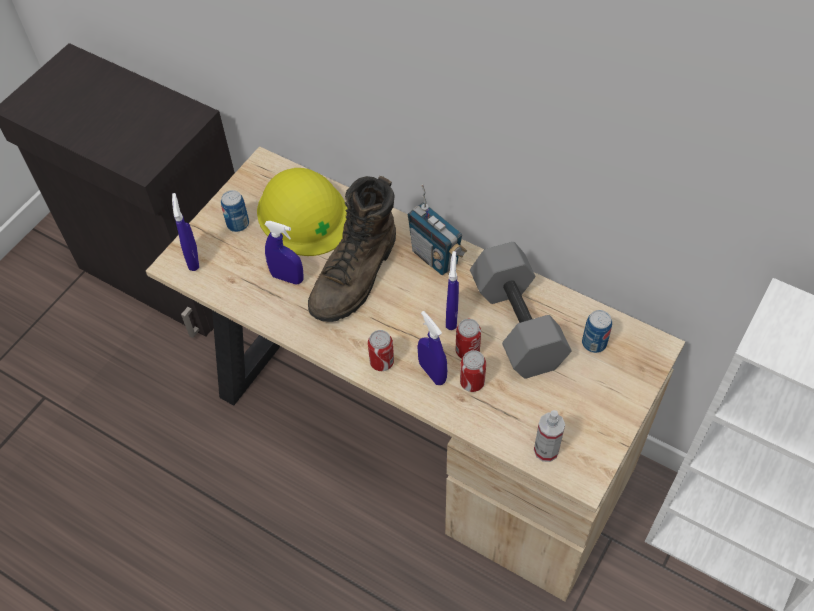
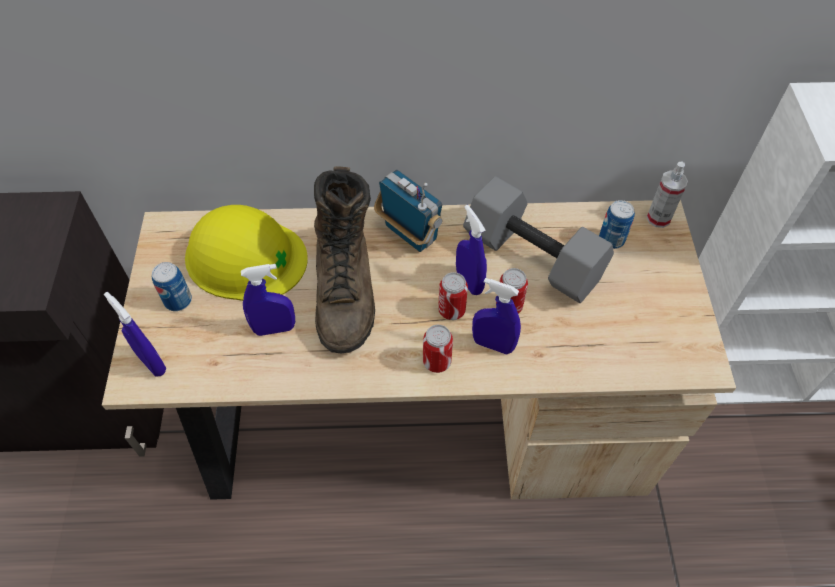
camera: 35 degrees left, 0 degrees up
radio [408,184,467,275] -> radio turned 150 degrees counterclockwise [374,170,442,252]
can [460,350,486,392] -> can moved to [438,272,468,320]
spray bottle [534,410,565,462] -> spray bottle moved to [646,162,688,228]

